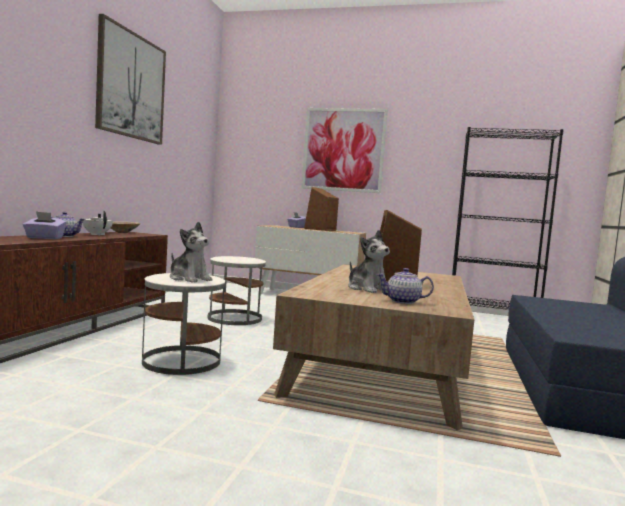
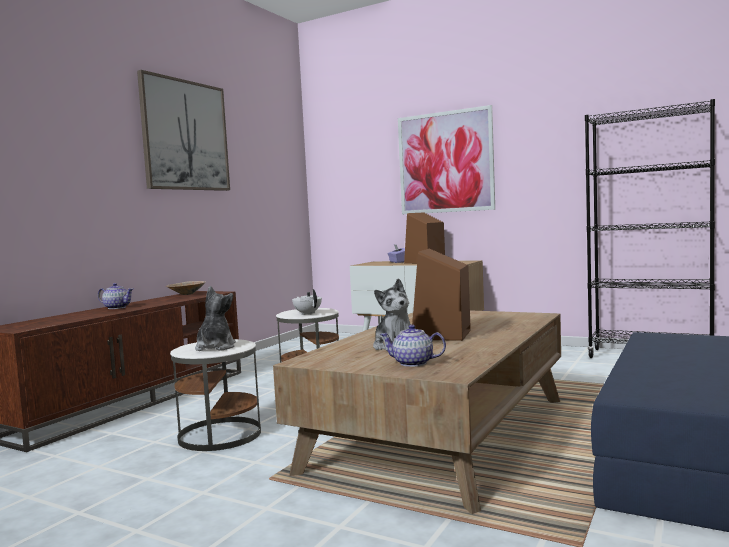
camera: 15 degrees right, 0 degrees up
purple tissue box [23,211,67,239] -> none
white teapot [82,211,113,235] -> white teapot moved to [292,289,322,315]
plush toy [170,222,212,283] -> plush toy turned 135 degrees counterclockwise [195,286,236,351]

